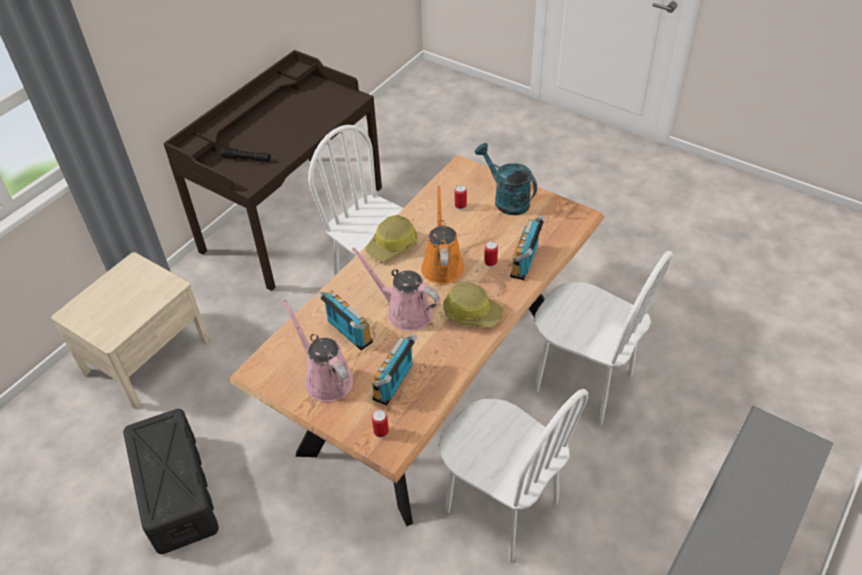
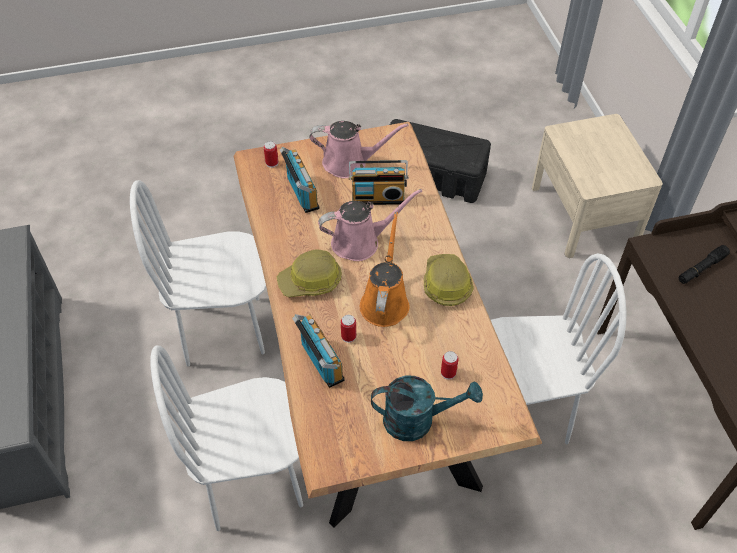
camera: 130 degrees right, 5 degrees up
orange watering can [421,186,465,284] -> orange watering can turned 120 degrees counterclockwise [360,212,409,327]

